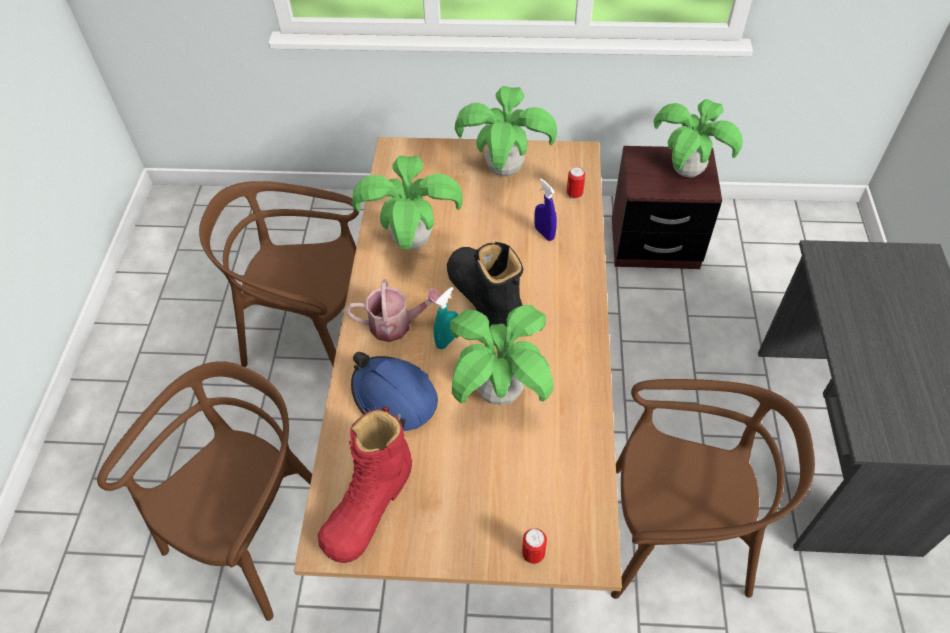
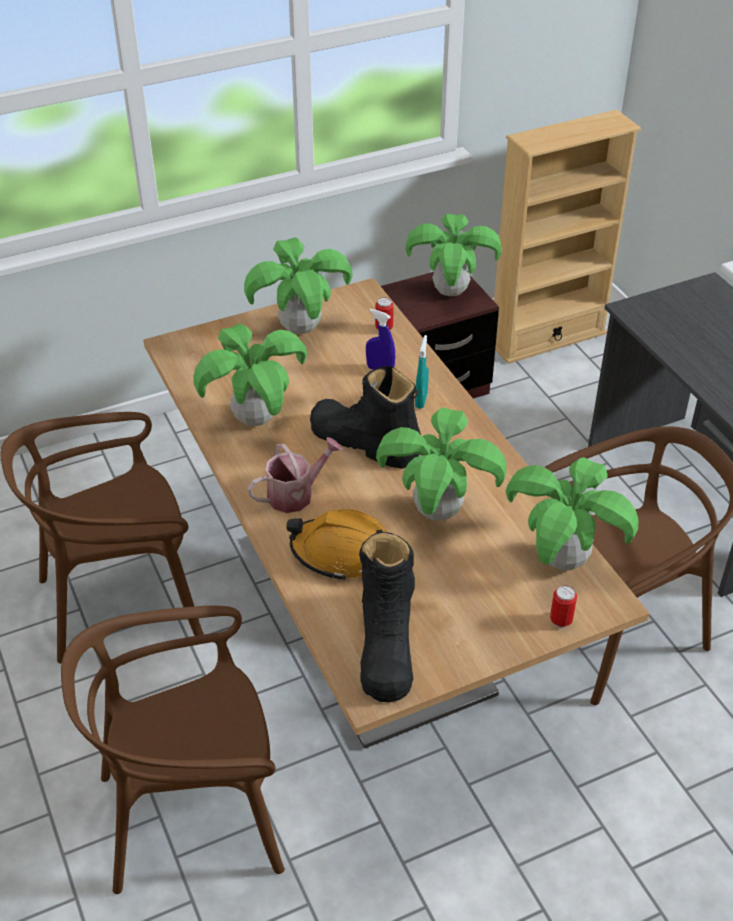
camera: 30 degrees left, 10 degrees down
brown chair [97,361,312,621] -> brown chair turned 105 degrees counterclockwise [61,606,285,894]
red boot [318,406,412,563] -> black boot [359,530,415,702]
blue hard hat [351,352,438,431] -> orange hard hat [286,509,387,581]
turquoise spray bottle [433,287,458,349] -> turquoise spray bottle moved to [415,335,429,409]
none -> beige bookcase [494,109,641,364]
none -> potted plant [506,457,638,571]

